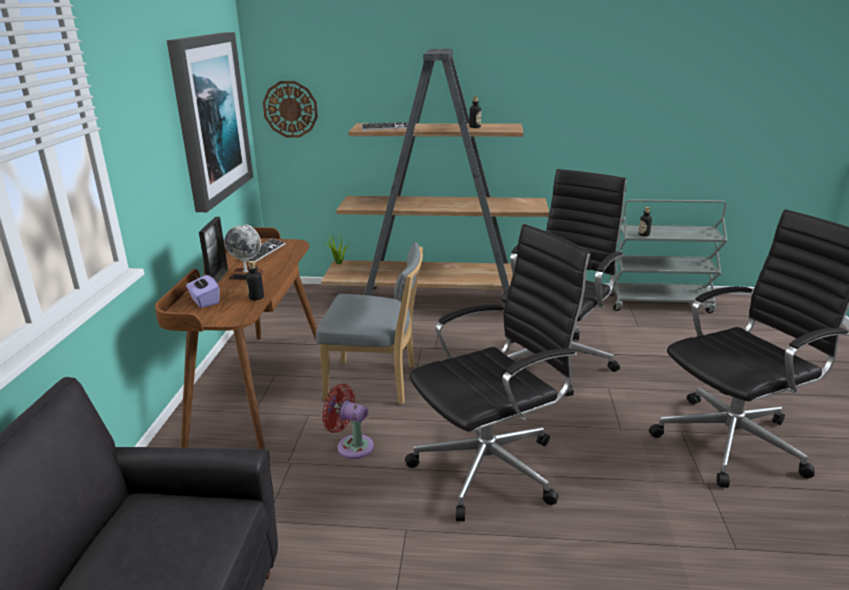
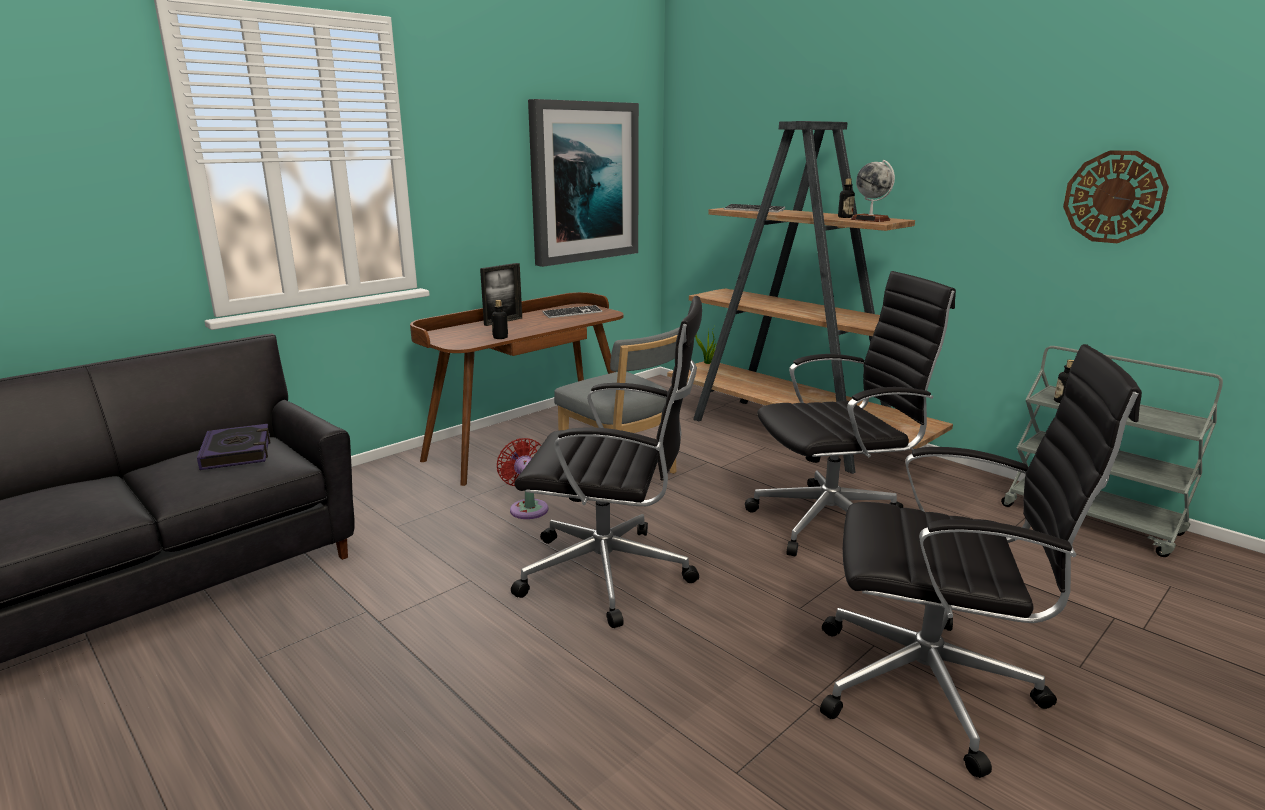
camera: 40 degrees right, 5 degrees down
purple tissue box [186,275,220,308] -> none
globe [224,224,264,280] -> globe moved to [851,160,895,222]
wall clock [263,81,318,137] -> wall clock moved to [1063,150,1169,243]
none -> book [197,424,270,470]

